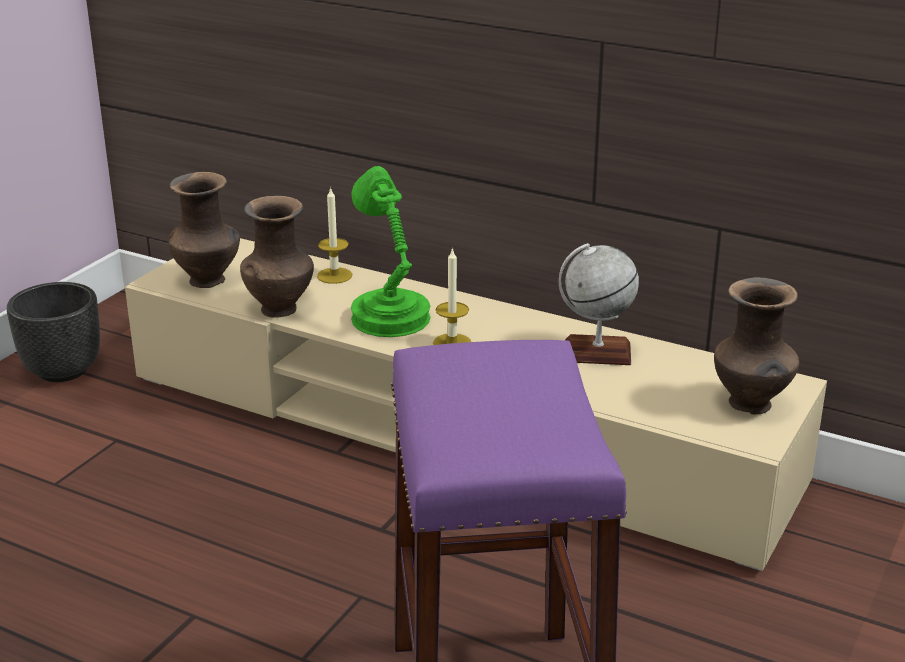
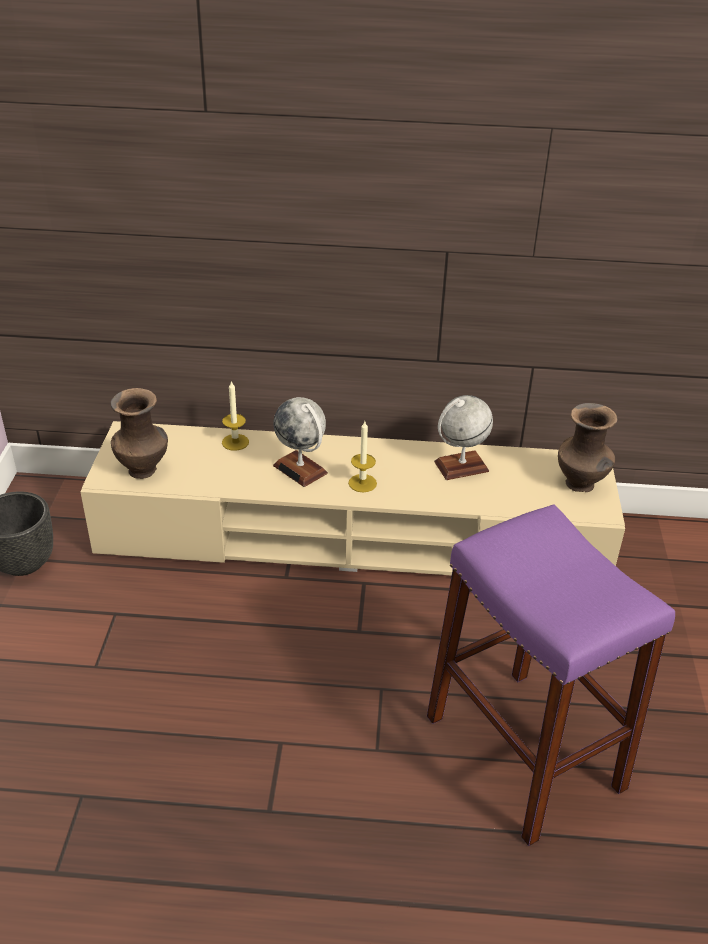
camera: 25 degrees left, 10 degrees up
brown vase [240,196,314,318] -> none
green table lamp [351,166,431,337] -> globe [273,397,328,487]

